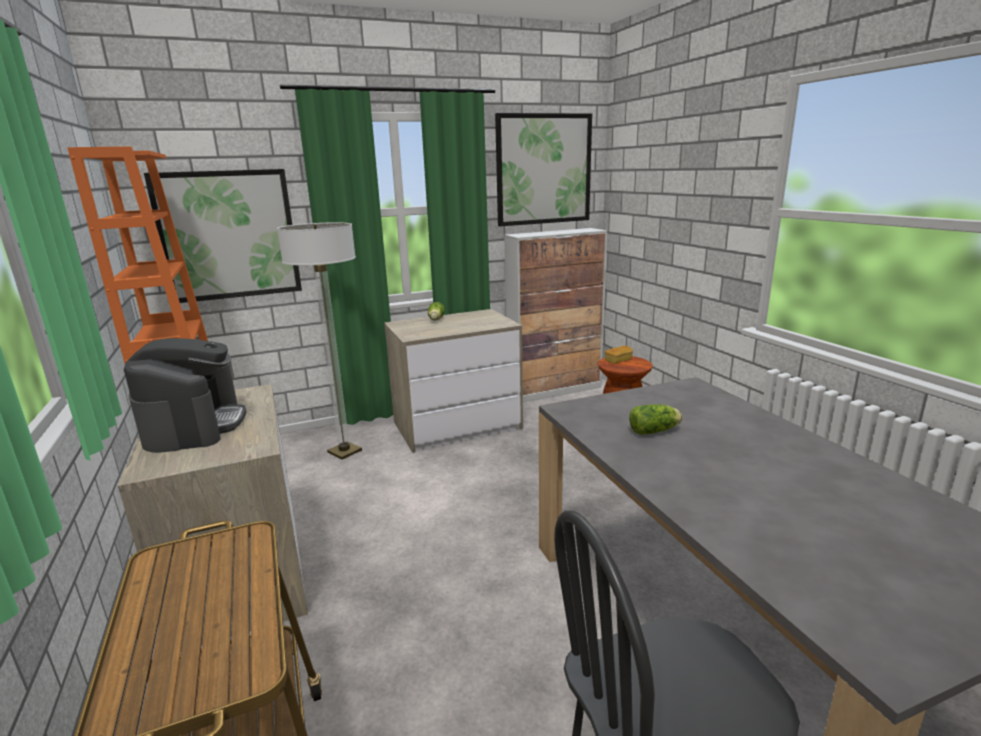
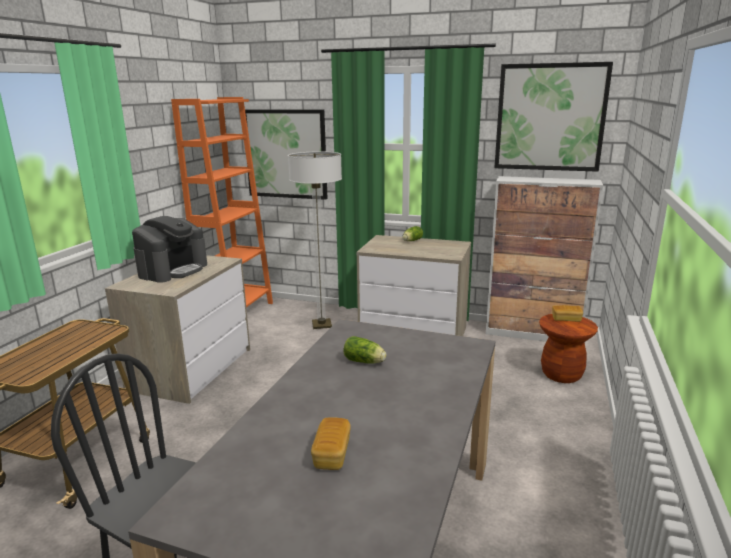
camera: 40 degrees right, 0 degrees up
none -> bread [311,417,351,470]

